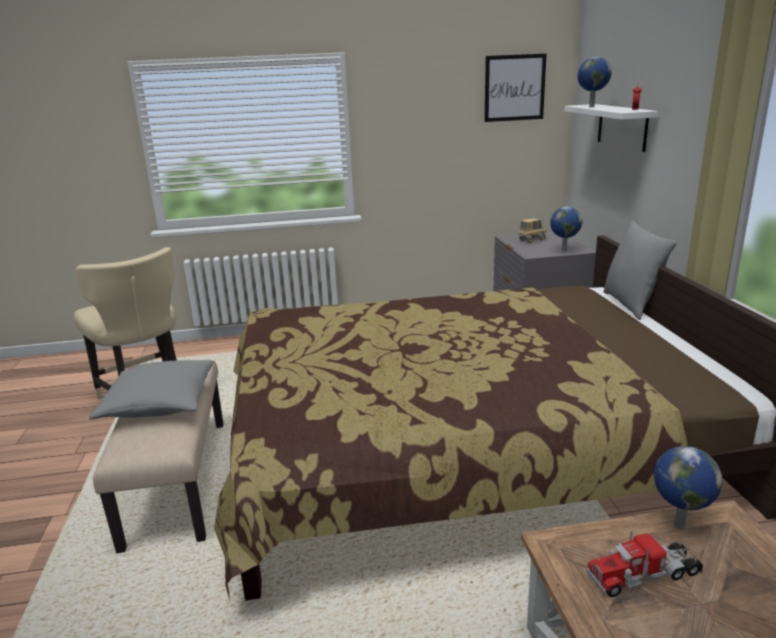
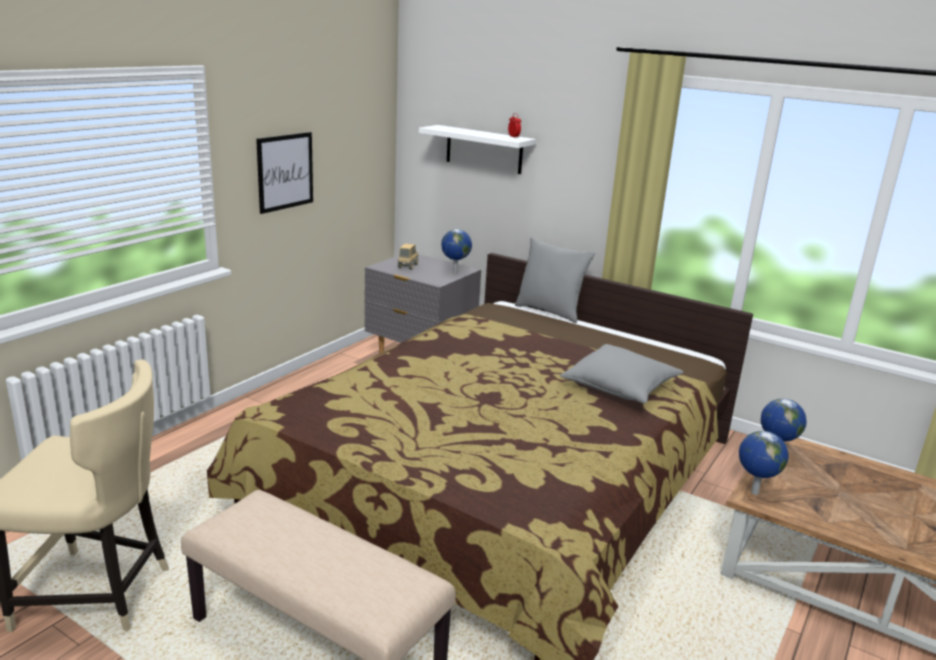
camera: 50 degrees left, 0 degrees up
grey pillow [89,360,215,419] -> grey pillow moved to [560,344,683,403]
picture [484,54,547,122] -> picture moved to [256,132,313,214]
globe [578,57,612,107] -> globe moved to [739,431,789,495]
toy truck [586,531,704,597] -> none

